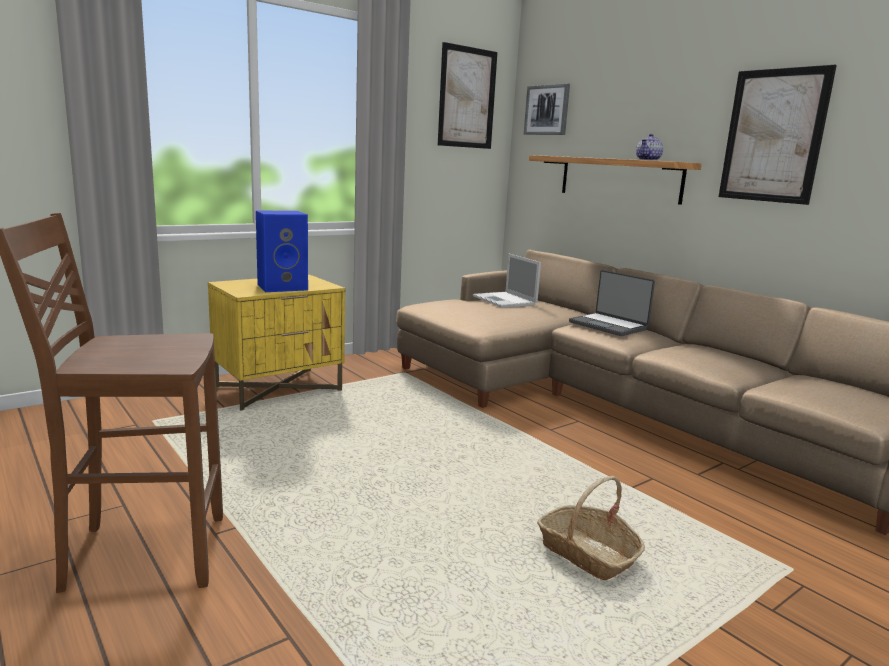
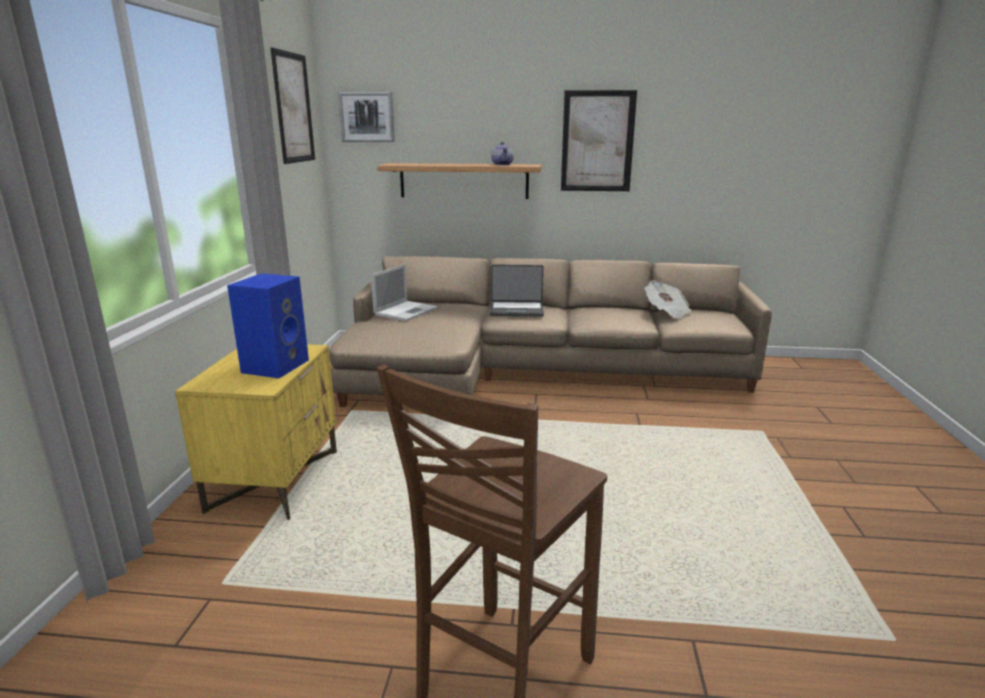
camera: 45 degrees left, 5 degrees up
laptop [473,254,541,308] -> laptop turned 75 degrees counterclockwise [371,264,438,321]
basket [537,476,645,580] -> none
none -> newspaper [645,281,692,319]

